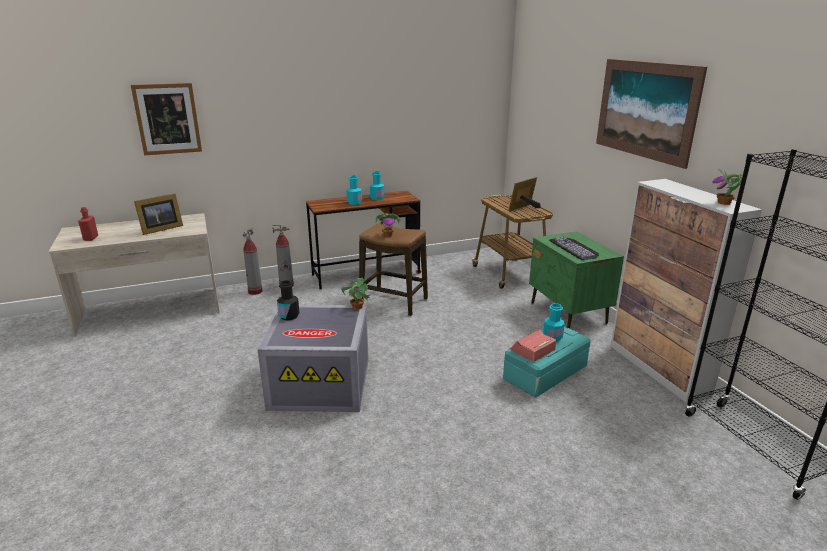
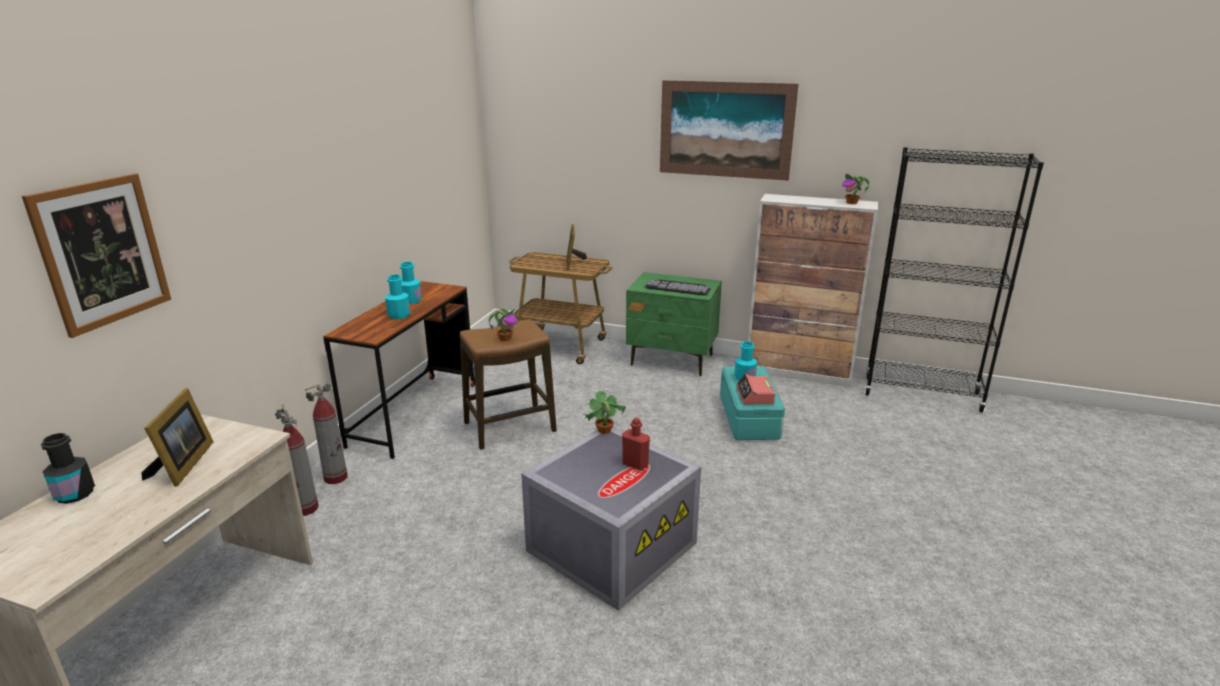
camera: 50 degrees left, 0 degrees up
red bottle [78,207,98,241] -> red bottle moved to [622,418,650,471]
black bottle [277,280,299,321] -> black bottle moved to [41,433,95,504]

